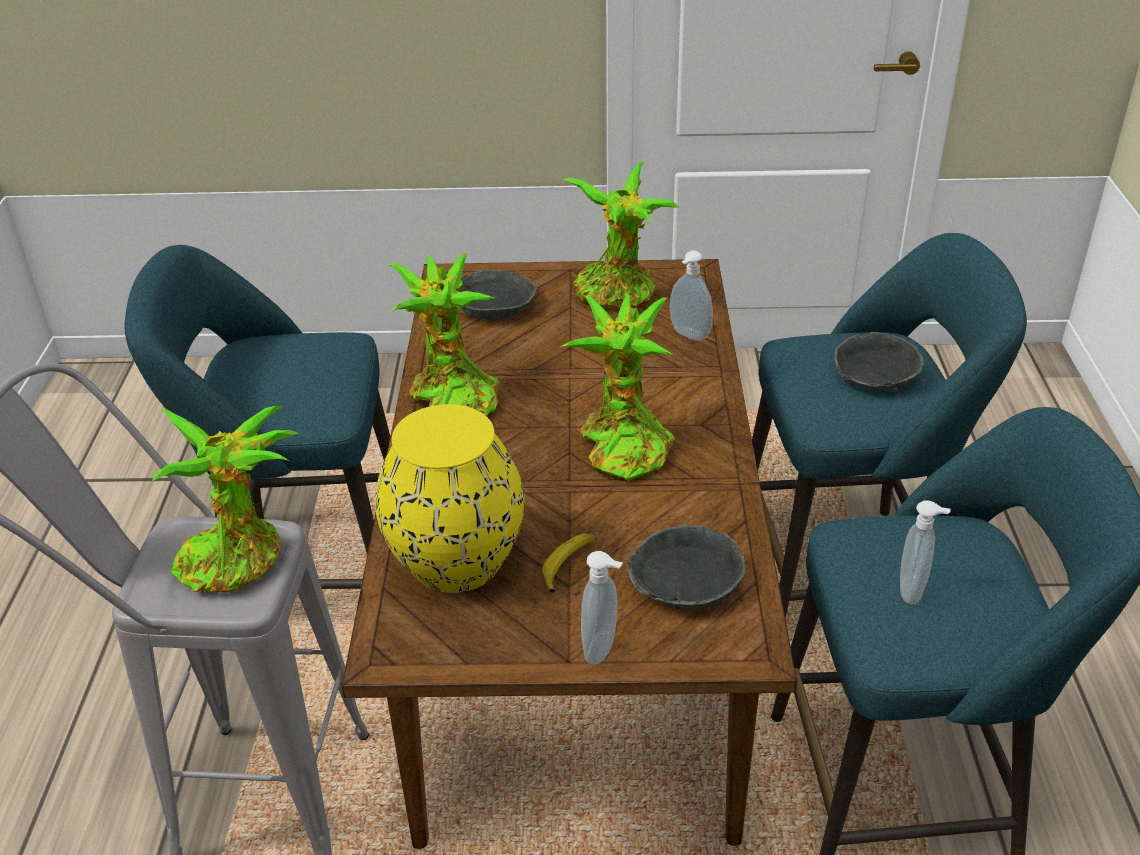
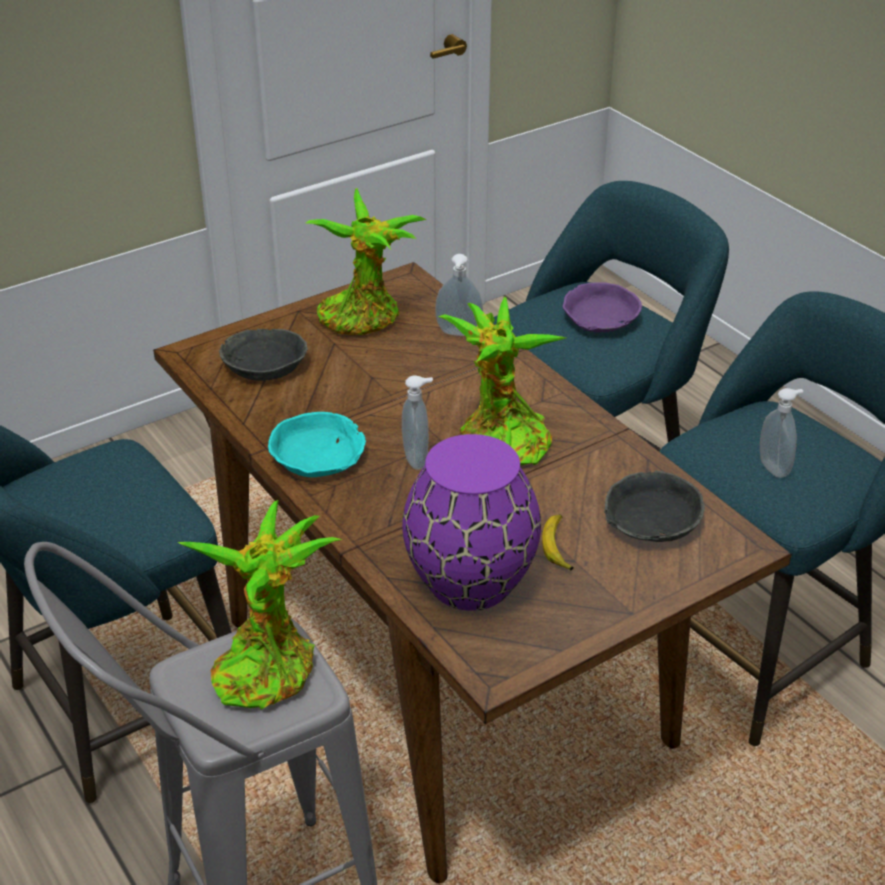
camera: 35 degrees left, 0 degrees up
yellow vase [375,404,525,593] -> purple vase [402,434,541,611]
potted plant [390,253,500,416] -> turquoise bowl [268,412,366,477]
soap dispenser [581,551,623,664] -> soap dispenser moved to [402,376,433,470]
grey bowl [835,332,923,389] -> purple bowl [563,282,642,333]

